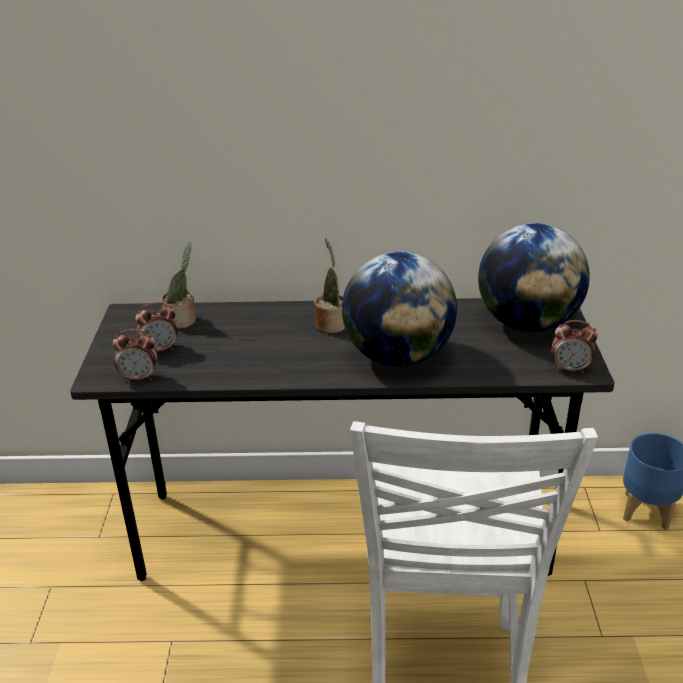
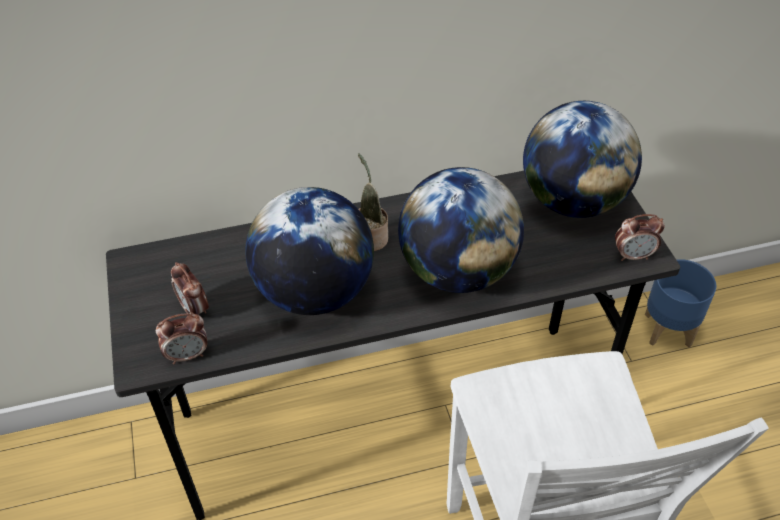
camera: 15 degrees left, 15 degrees up
alarm clock [136,302,178,351] -> alarm clock turned 90 degrees clockwise [171,262,209,314]
potted plant [162,242,196,329] -> none
none -> globe [245,187,374,315]

